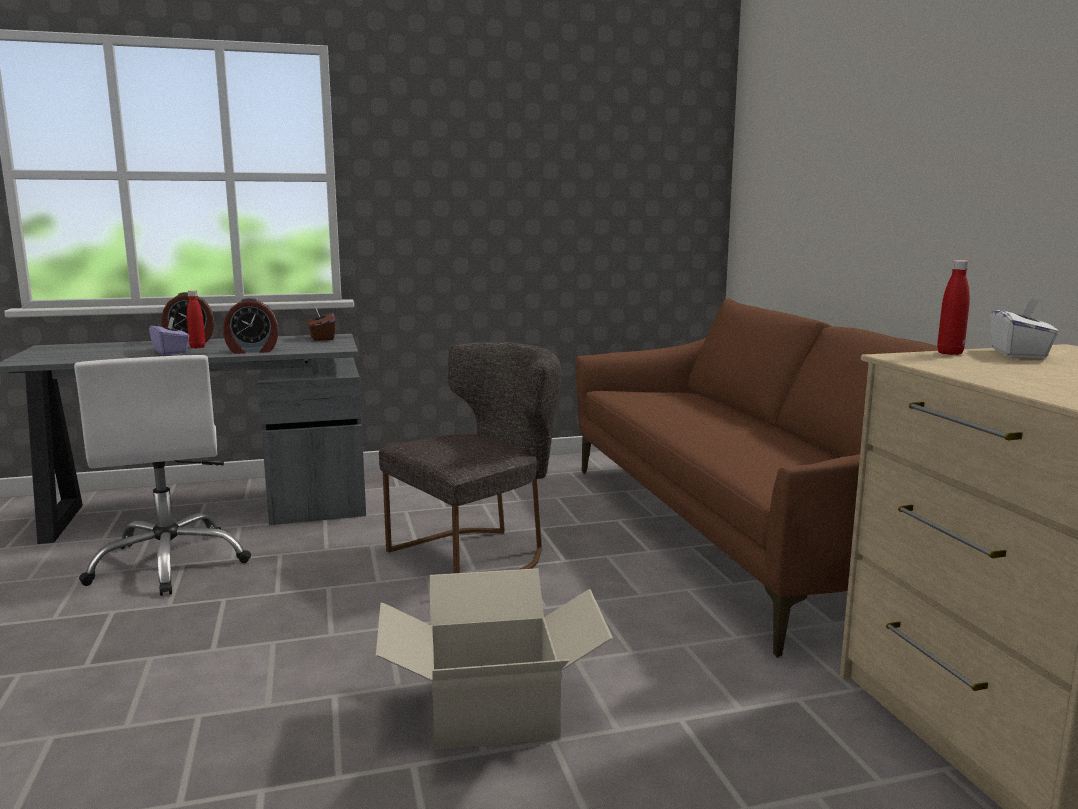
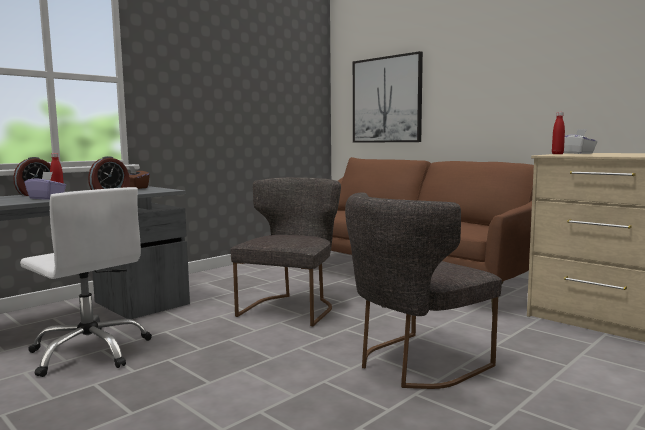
camera: 30 degrees left, 5 degrees down
cardboard box [376,568,613,750] -> grey chair [345,192,502,389]
none -> picture [353,51,423,143]

